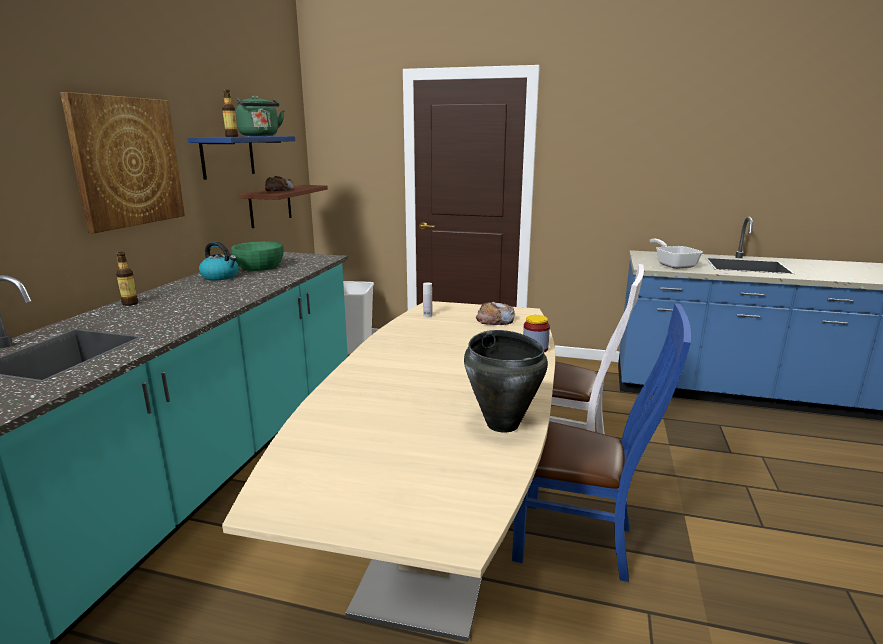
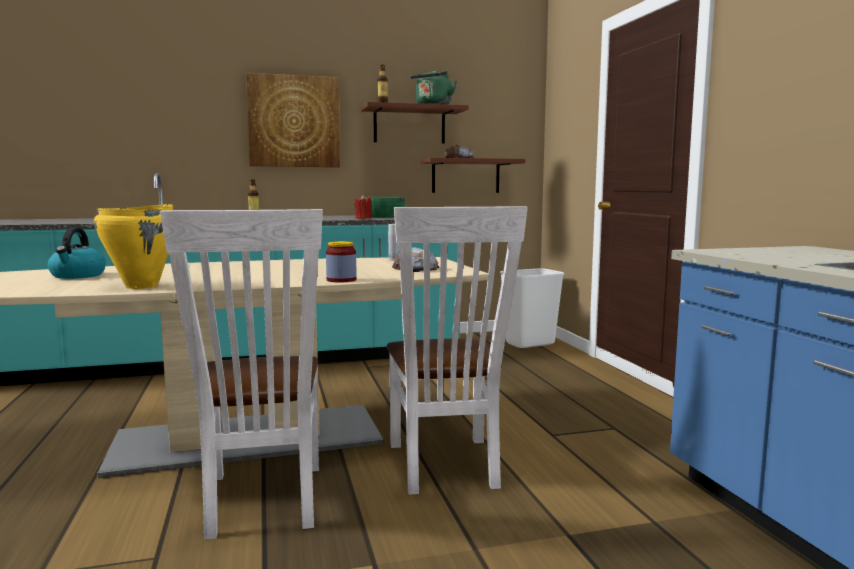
camera: 60 degrees right, 10 degrees down
blue shelf [188,136,295,180] -> brown shelf [361,102,469,144]
kettle [199,242,239,280] -> kettle moved to [48,227,106,279]
black cooking pot [464,330,548,433] -> yellow cooking pot [94,204,173,289]
blue chair [512,303,691,582] -> white chair [160,209,323,540]
frying pan [649,239,703,269] -> none
none -> red candle [354,195,372,219]

